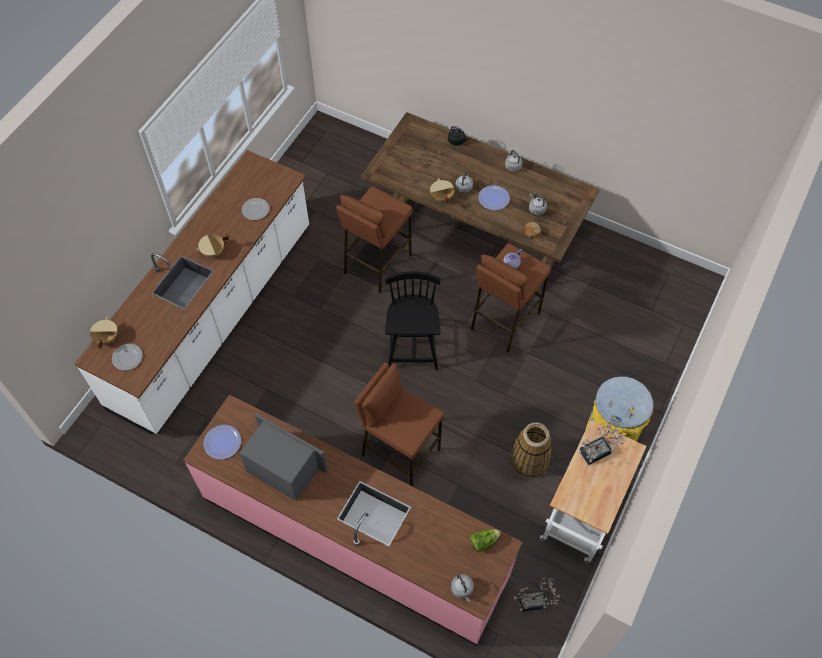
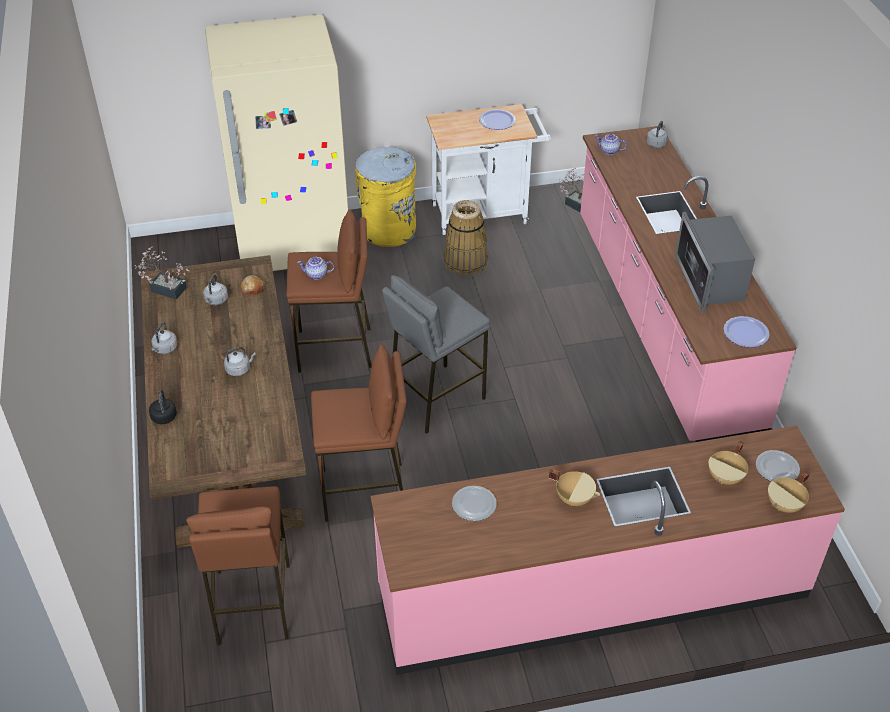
camera: 130 degrees left, 15 degrees down
white counter [74,150,309,435] -> pink counter [370,425,845,675]
brown stool [354,363,444,487] -> brown stool moved to [186,486,290,646]
black chair [385,271,441,370] -> grey stool [382,275,490,434]
beige cooking pot [430,178,454,203] -> beige cooking pot moved to [709,441,748,485]
lettuce [470,529,501,552] -> teapot [595,134,627,155]
plate [478,185,510,210] -> plate moved to [479,109,516,130]
potted plant [579,420,625,465] -> potted plant moved to [135,246,189,300]
none -> beige fridge [205,15,348,271]

